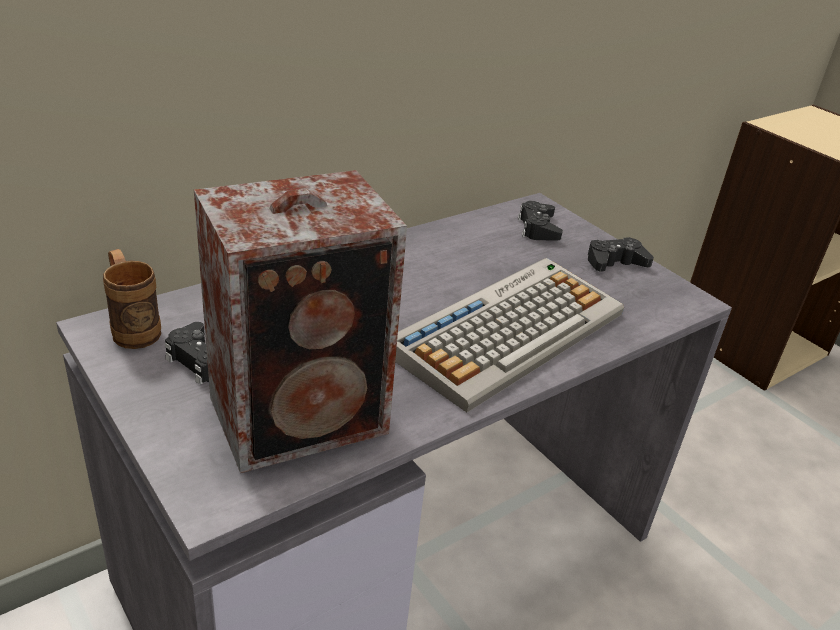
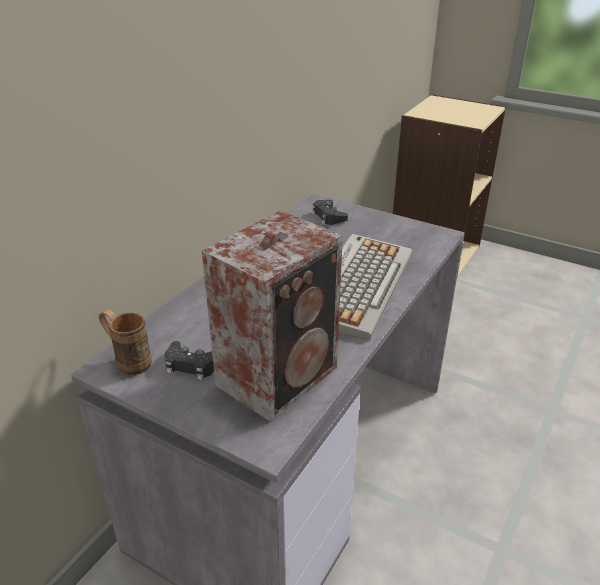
camera: 20 degrees left, 0 degrees up
black game controller [588,237,654,272] -> none

